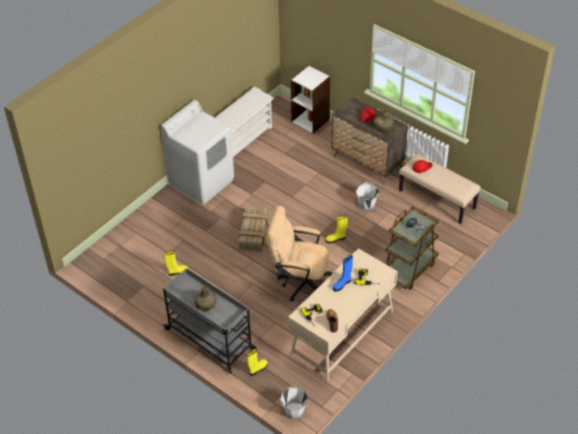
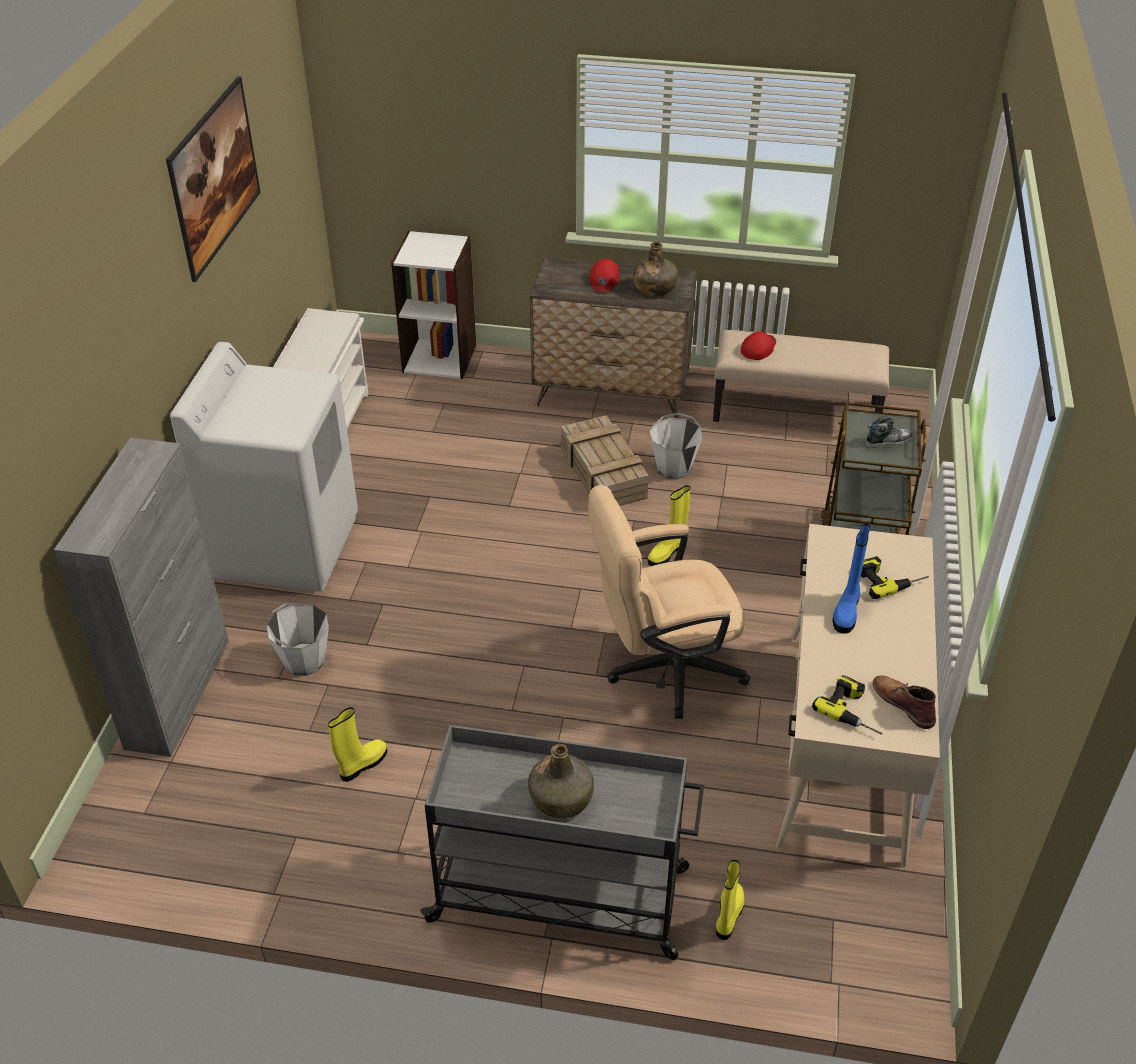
camera: 30 degrees left, 5 degrees down
crate [239,207,268,252] -> crate moved to [561,415,649,506]
white bucket [280,386,308,419] -> white bucket moved to [267,603,329,676]
none -> grey cabinet [54,438,229,757]
none -> picture [166,76,261,282]

